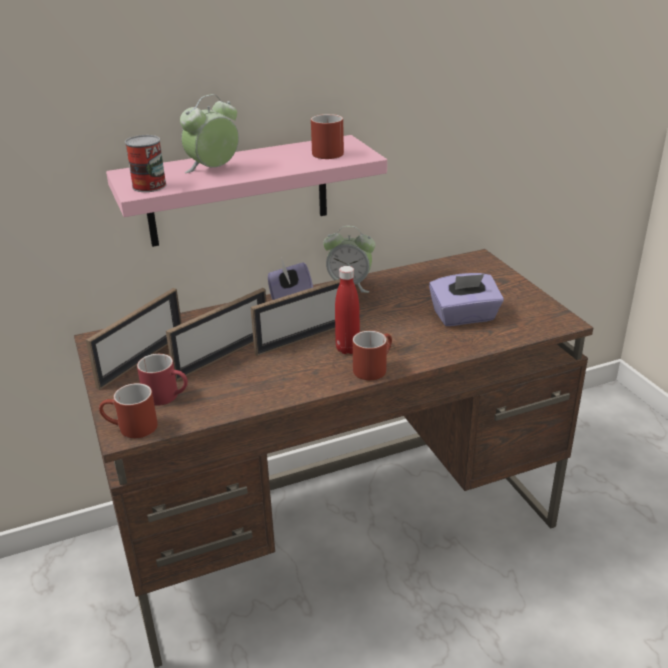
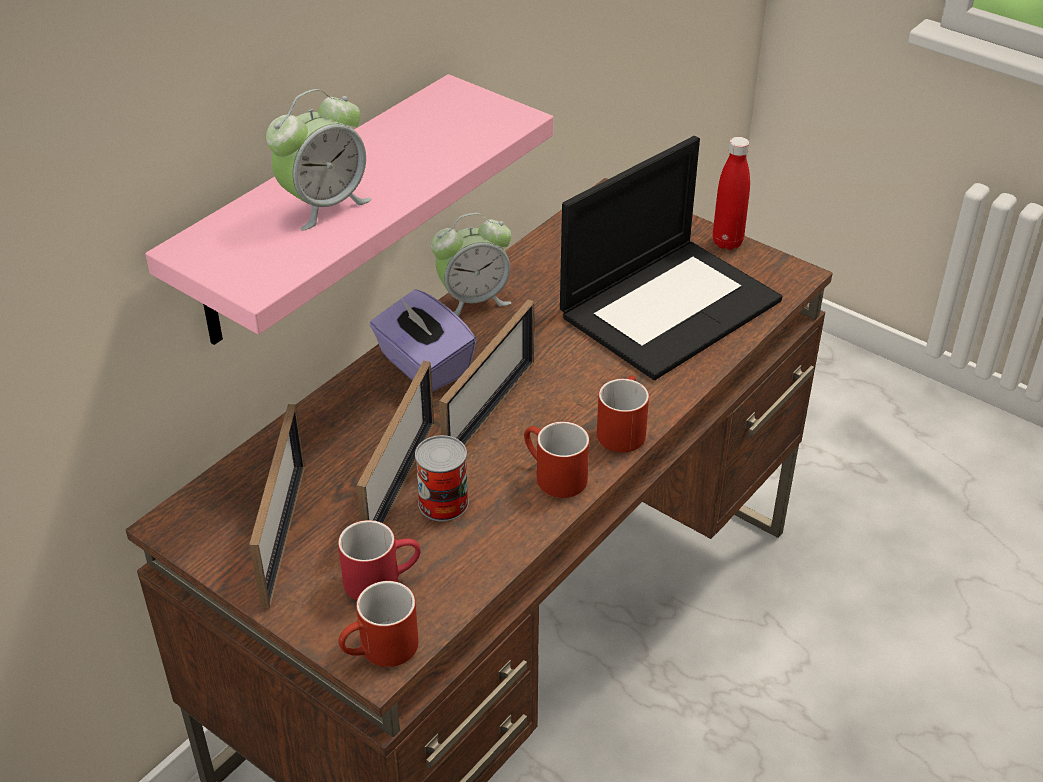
camera: 30 degrees left, 10 degrees up
can [125,135,167,192] -> can moved to [415,435,469,521]
alarm clock [180,94,239,173] -> alarm clock turned 150 degrees counterclockwise [266,89,371,231]
red mug [311,114,344,159] -> red mug moved to [524,421,589,498]
red bottle [335,266,360,354] -> red bottle moved to [713,137,750,250]
purple tissue box [429,273,504,326] -> laptop [560,136,782,380]

